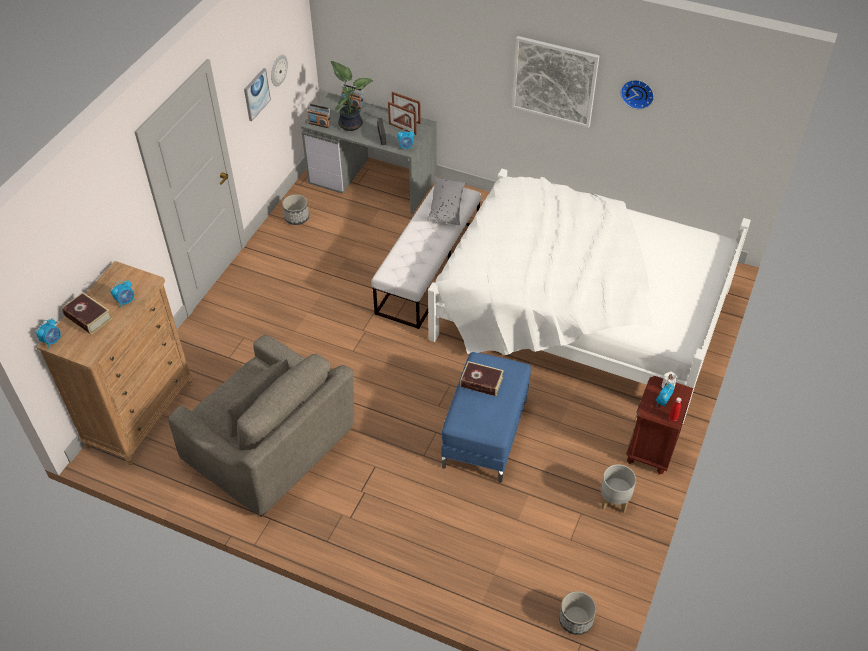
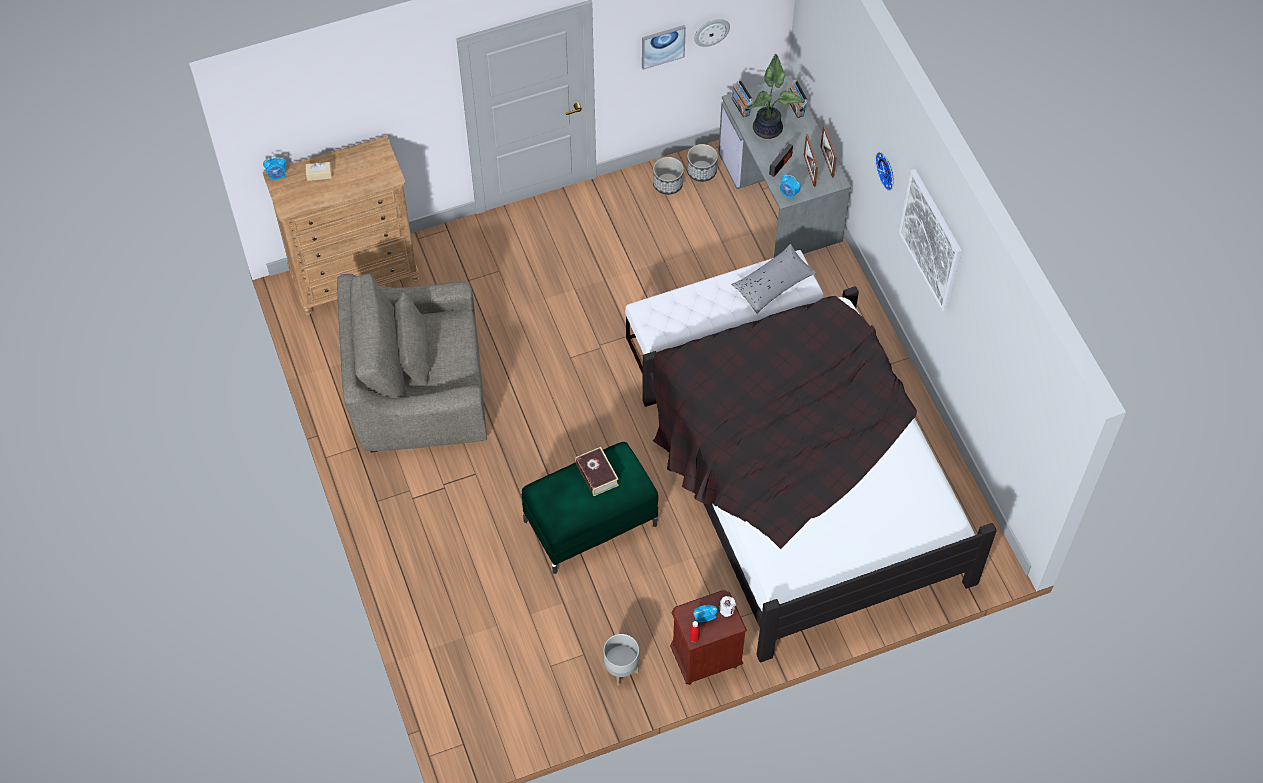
camera: 45 degrees right, 10 degrees up
book [62,292,112,335] -> beige tissue box [306,162,332,181]
alarm clock [110,280,135,307] -> none
grey armchair [168,335,354,517] -> grey armchair turned 90 degrees clockwise [337,274,487,453]
white bed [428,169,751,423] -> black bed [642,286,997,662]
blue ottoman [441,352,531,483] -> green ottoman [522,442,658,574]
planter [559,591,596,635] -> planter moved to [687,144,718,182]
wall clock [620,80,654,109] -> wall clock moved to [875,152,894,191]

